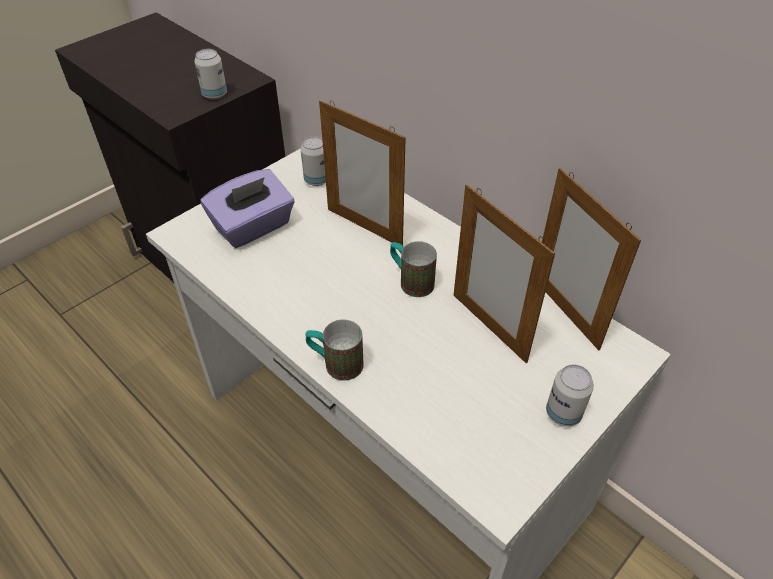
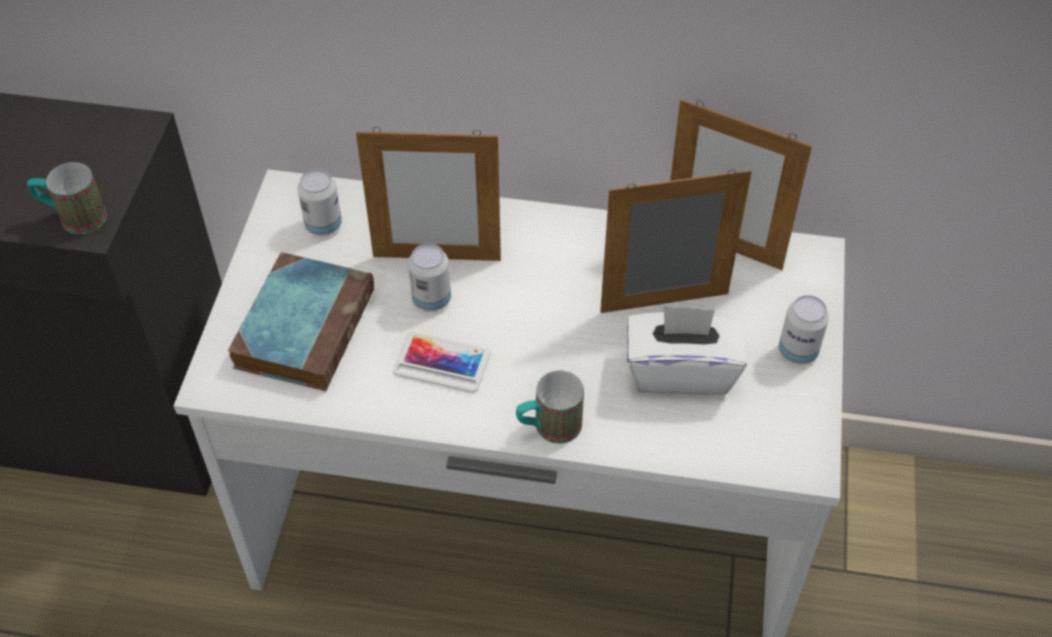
camera: 35 degrees left, 5 degrees up
can [194,49,227,100] -> can moved to [408,243,451,312]
purple tissue box [201,169,295,248] -> book [228,252,374,391]
mug [390,241,437,297] -> mug moved to [27,162,107,234]
picture frame [454,184,555,363] -> picture frame turned 150 degrees clockwise [600,170,752,313]
none -> phone [393,332,491,393]
none -> white tissue box [627,305,747,395]

